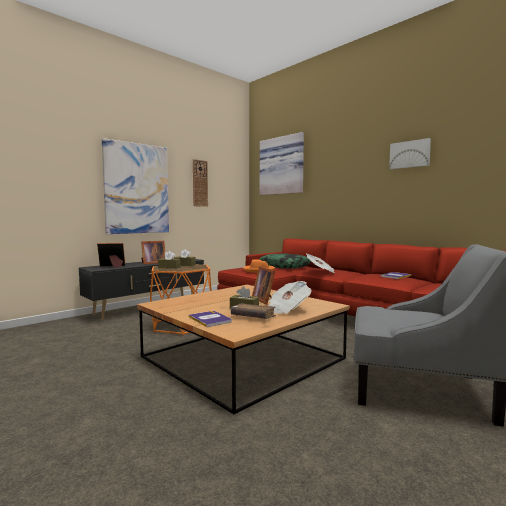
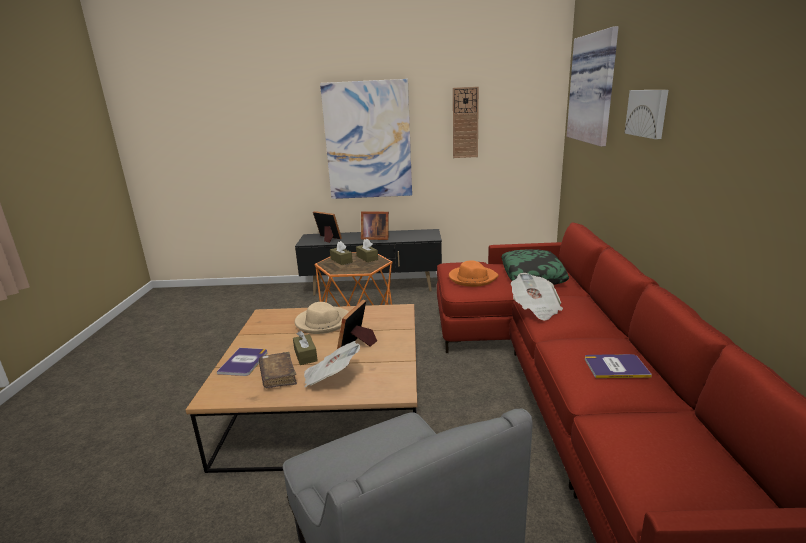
camera: 45 degrees right, 15 degrees up
picture [389,138,431,169] -> picture moved to [625,90,668,139]
none -> beige hat [295,302,349,334]

